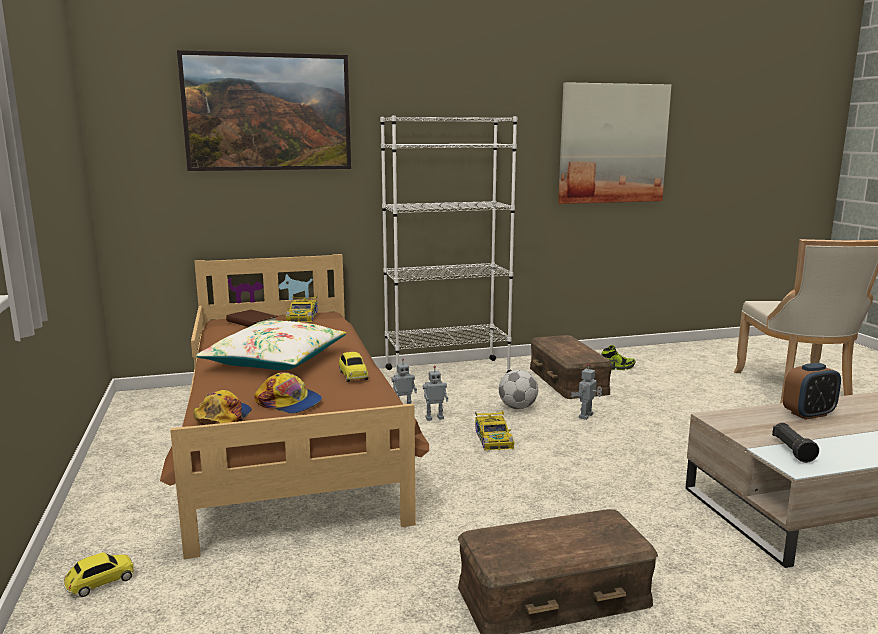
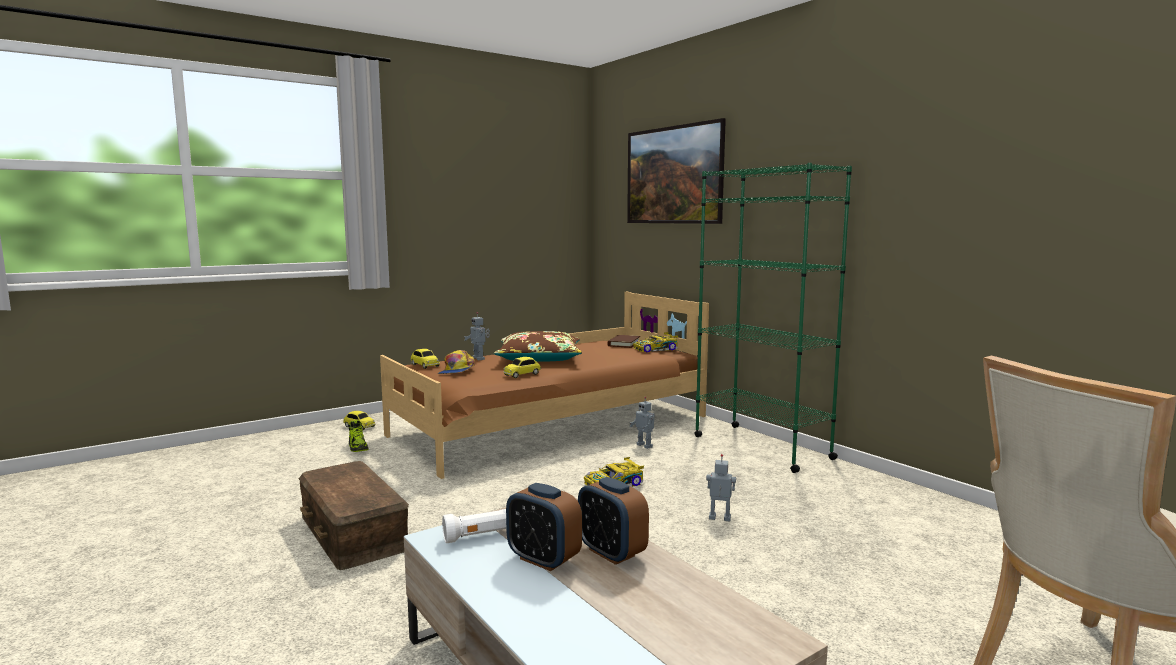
camera: 70 degrees right, 5 degrees down
cap [193,390,252,425] -> toy car [411,349,440,369]
white pillow [196,321,346,370] -> brown pillow [494,331,582,362]
white bookcase [380,116,517,375] -> green bookcase [694,163,852,473]
toy robot [423,366,448,421] -> toy robot moved to [464,312,490,360]
football [499,370,538,409] -> none
brown storage box [530,335,613,399] -> none
picture [558,82,672,204] -> none
shoe [601,345,635,370] -> shoe moved to [349,420,368,452]
black flashlight [772,423,819,463] -> white flashlight [442,509,506,543]
none -> alarm clock [506,483,582,571]

